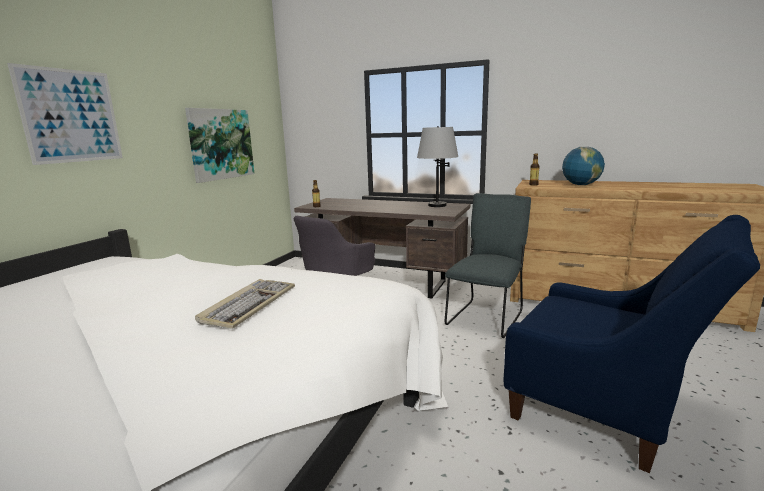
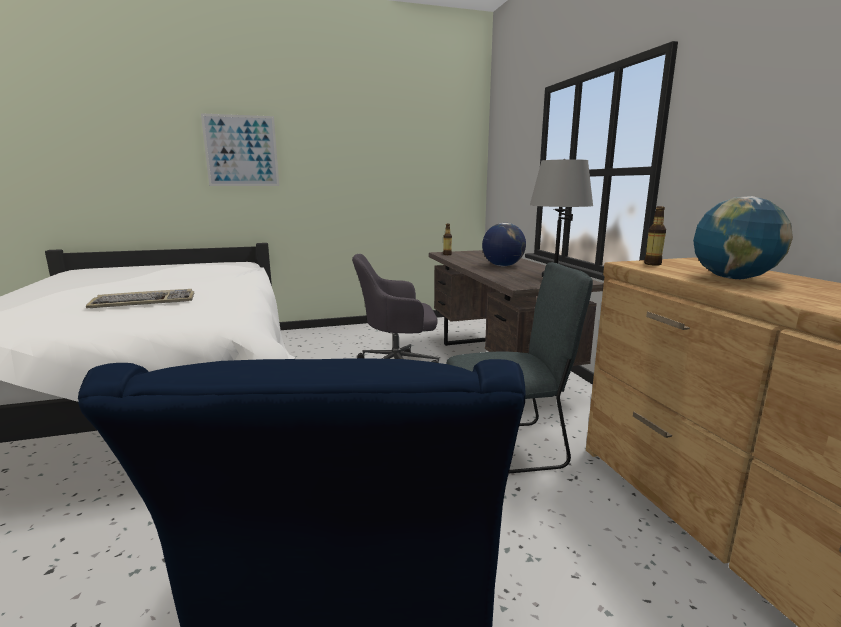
camera: 50 degrees right, 0 degrees up
picture [185,108,255,183] -> none
none -> globe [482,223,526,266]

